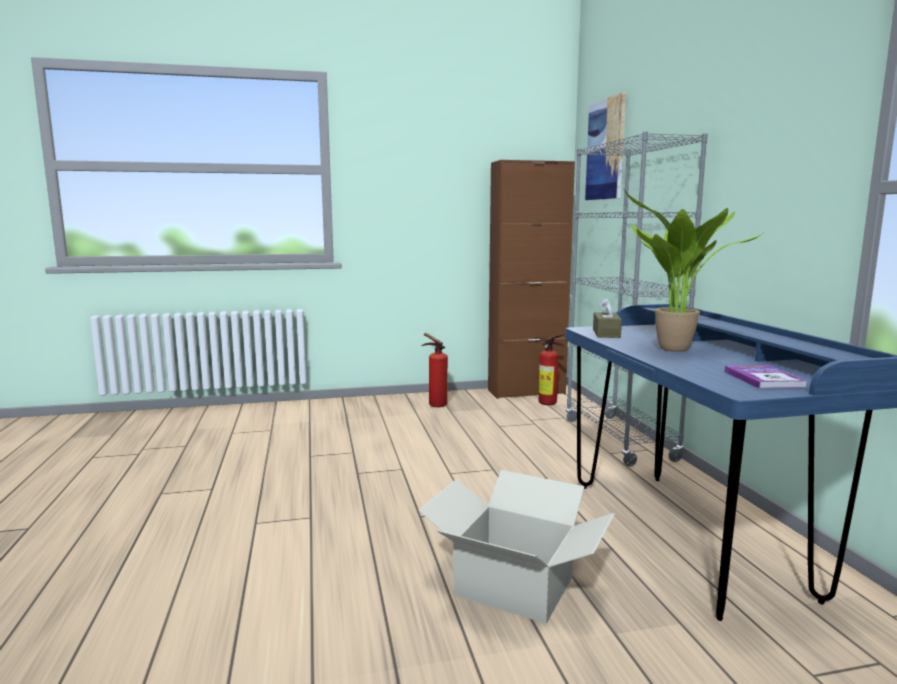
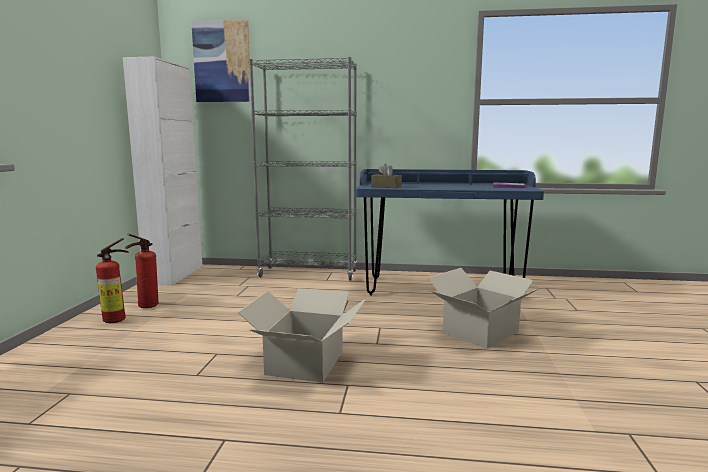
camera: 70 degrees left, 0 degrees up
brown cabinet [488,160,575,399] -> white cabinet [123,56,203,286]
fire extinguisher [539,334,566,405] -> fire extinguisher moved to [96,238,129,323]
potted plant [623,188,763,352] -> none
none -> cardboard box [238,288,366,383]

